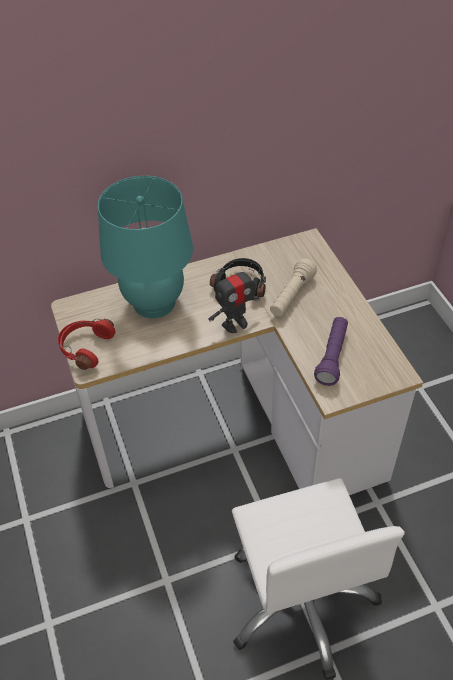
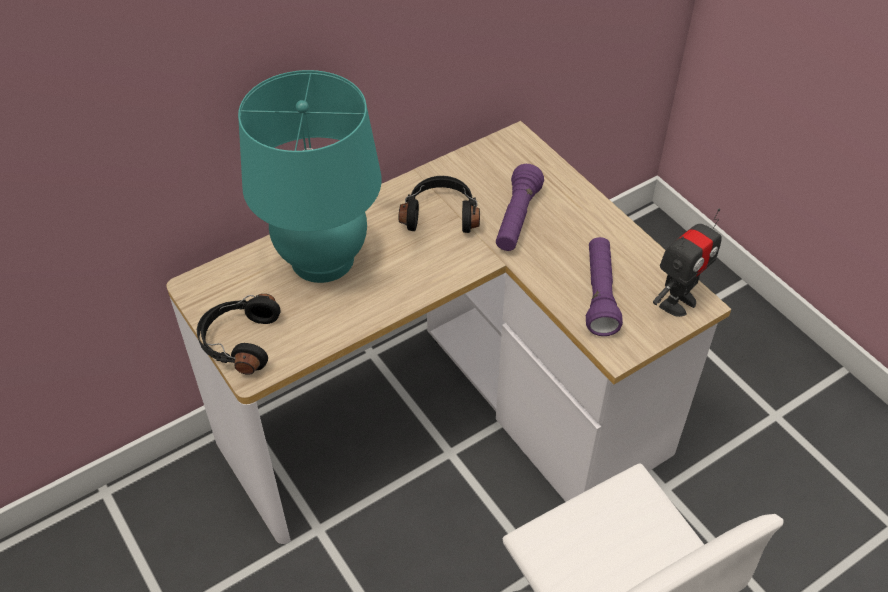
camera: 15 degrees left, 0 degrees up
red headphones [58,318,115,370] -> black headphones [197,294,281,375]
toy robot [209,263,259,333] -> toy robot moved to [653,209,722,317]
beige flashlight [270,258,317,317] -> purple flashlight [496,164,544,251]

